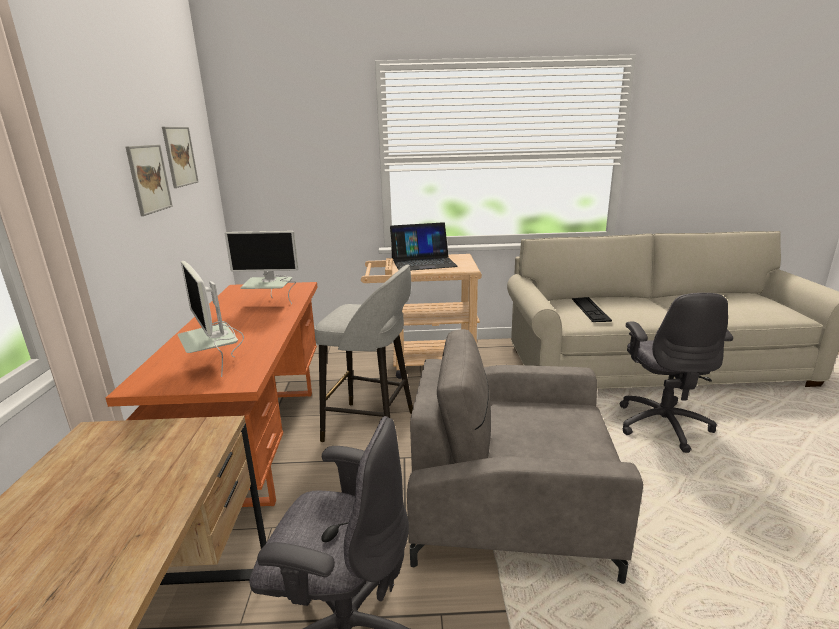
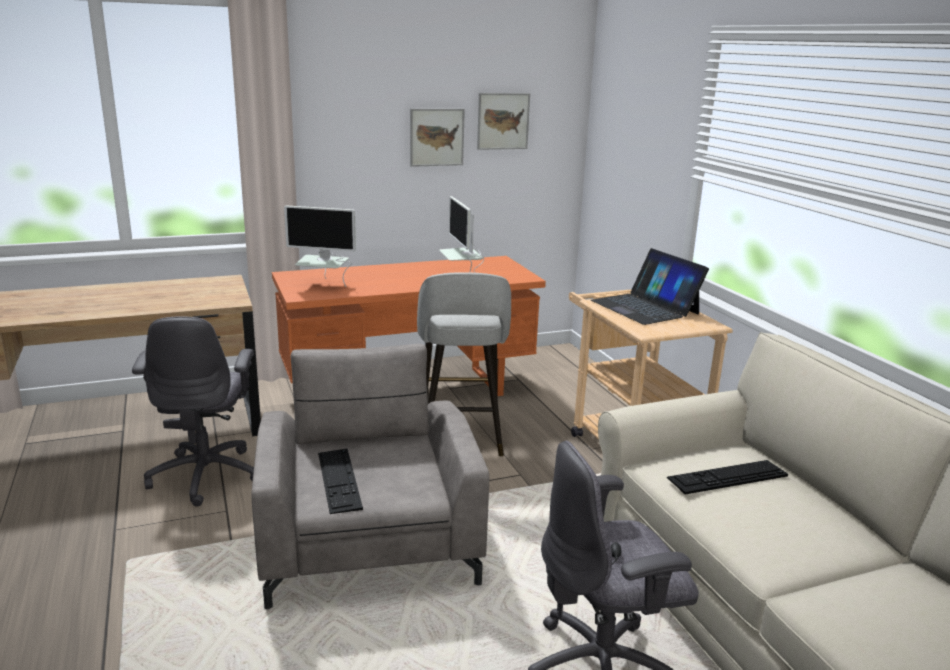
camera: 70 degrees right, 0 degrees up
monitor [178,261,244,377] -> monitor turned 120 degrees counterclockwise [284,205,356,287]
none -> keyboard [318,449,363,514]

